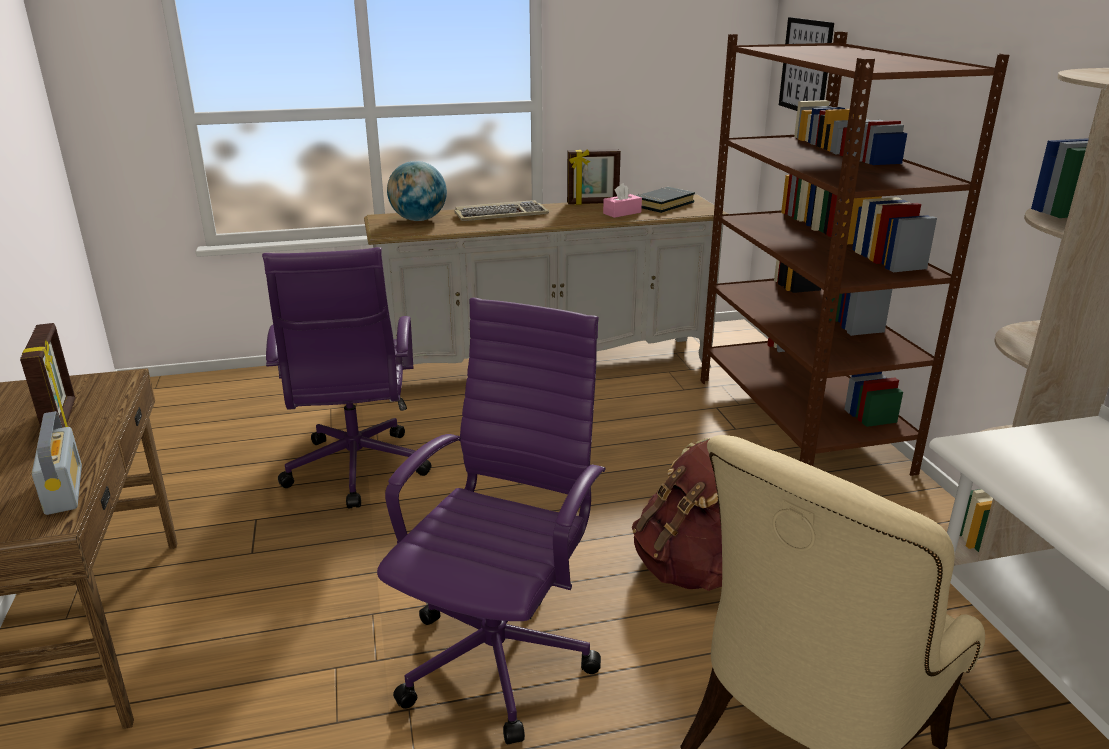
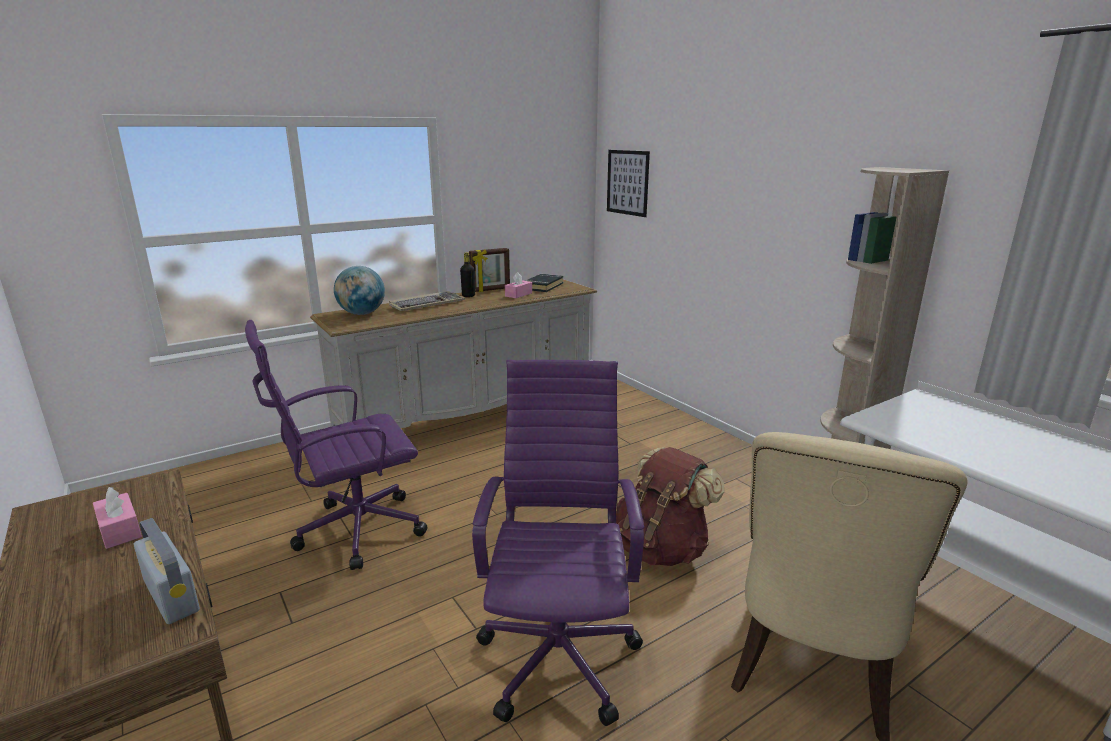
camera: 20 degrees left, 5 degrees down
picture frame [20,323,75,428] -> pink tissue box [93,487,142,549]
purple office chair [262,247,432,508] -> purple office chair turned 90 degrees clockwise [245,320,427,570]
brown bookcase [701,32,1009,476] -> none
none -> black bottle [460,252,475,297]

